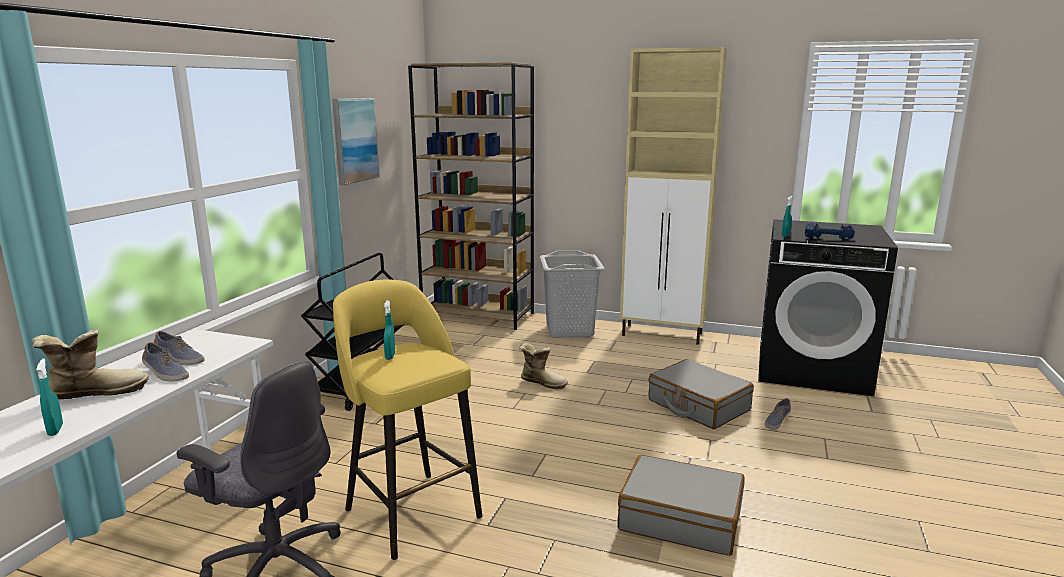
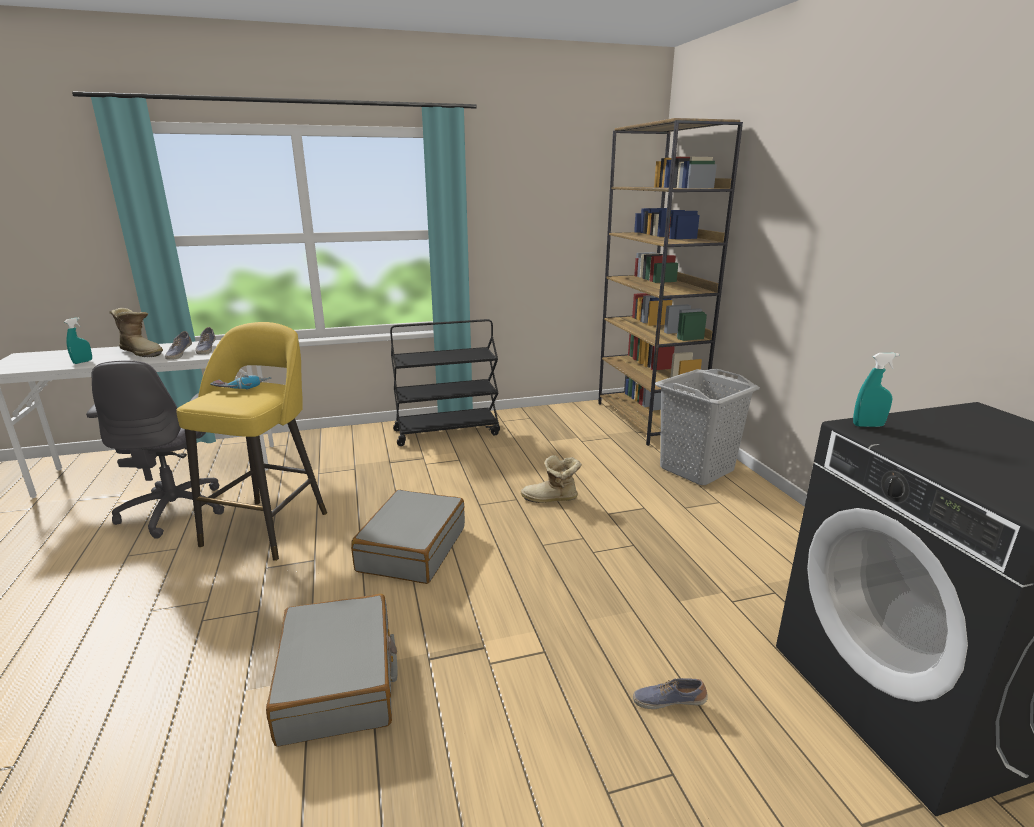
camera: 55 degrees right, 5 degrees up
picture [332,98,380,185] -> none
turquoise spray bottle [384,300,395,360] -> power drill [211,375,272,390]
boot [519,343,568,389] -> boot turned 105 degrees clockwise [521,455,582,503]
beige cabinet [620,47,727,345] -> none
grey suitcase [648,359,754,429] -> grey suitcase moved to [351,490,465,584]
blue dumbbell [805,222,855,239] -> none

